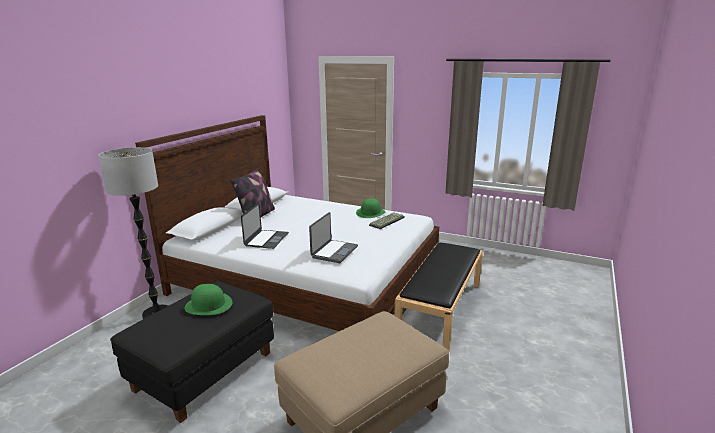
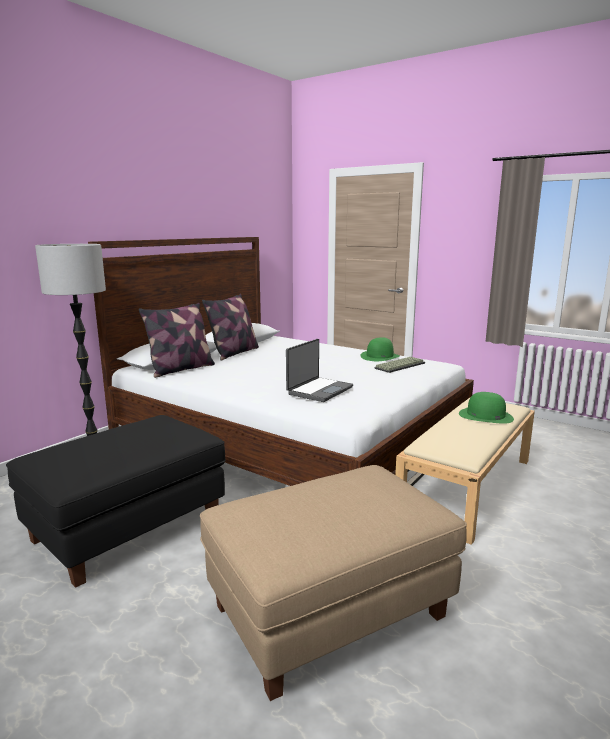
camera: 10 degrees right, 5 degrees down
green hat [185,284,232,315] -> green hat moved to [459,392,514,424]
laptop [241,203,289,249] -> none
black bench [394,242,483,351] -> beige bench [395,397,535,545]
none -> pillow [138,303,215,378]

